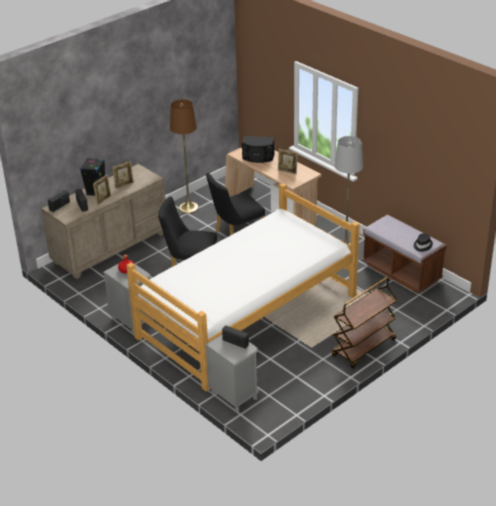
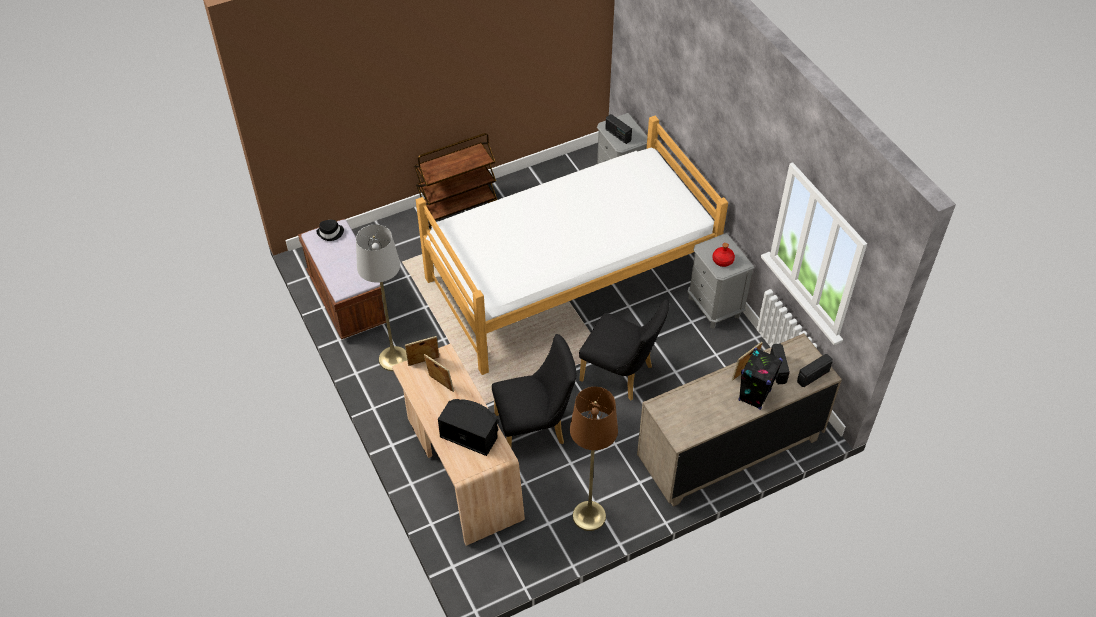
camera: 165 degrees left, 15 degrees up
picture frame [112,161,134,189] -> picture frame moved to [405,336,439,366]

